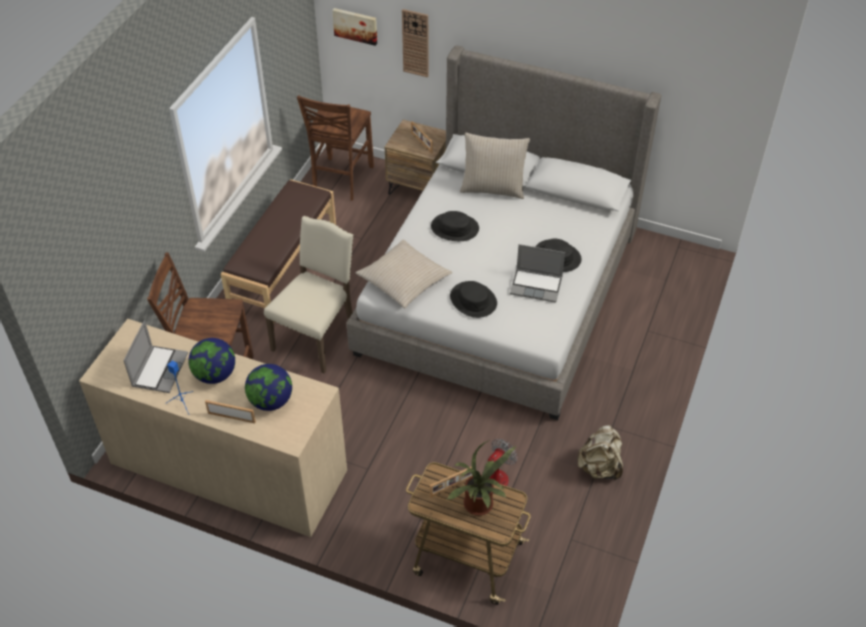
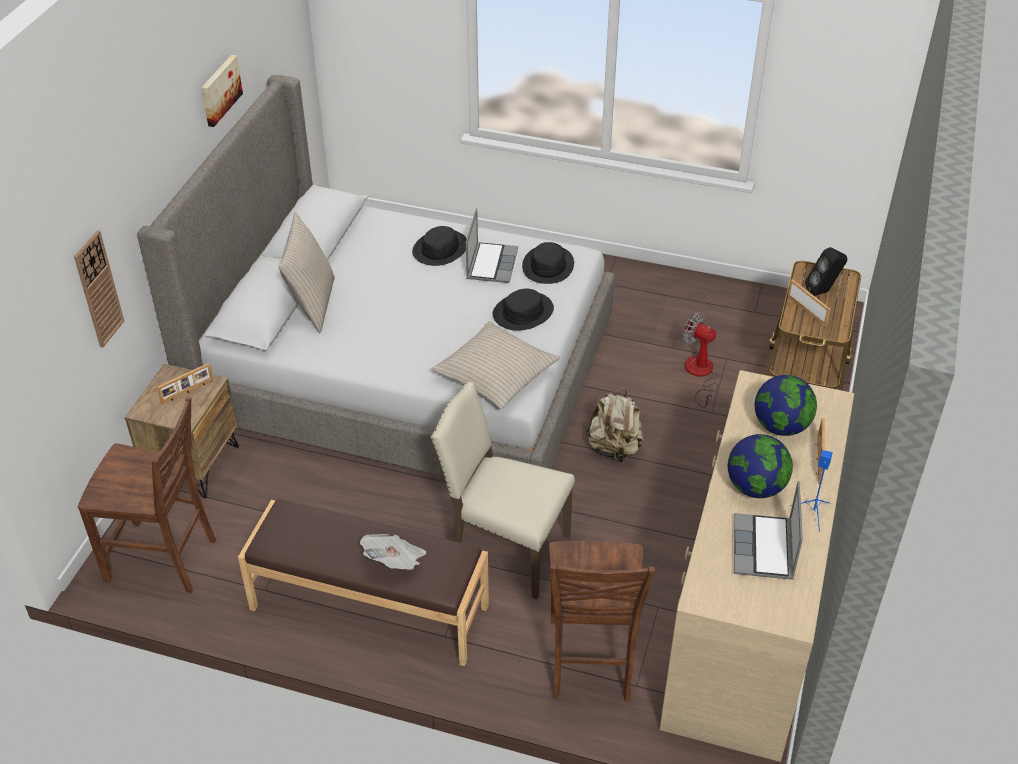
camera: 95 degrees left, 5 degrees down
laptop [123,320,188,393] -> laptop turned 90 degrees counterclockwise [734,481,803,580]
picture [332,8,377,46] -> picture moved to [201,55,243,127]
black hat [431,211,479,241] -> black hat moved to [522,242,574,284]
potted plant [447,440,516,516] -> black speaker [805,247,847,296]
beige backpack [576,425,623,480] -> beige backpack moved to [585,388,644,462]
none -> newspaper [360,534,427,570]

